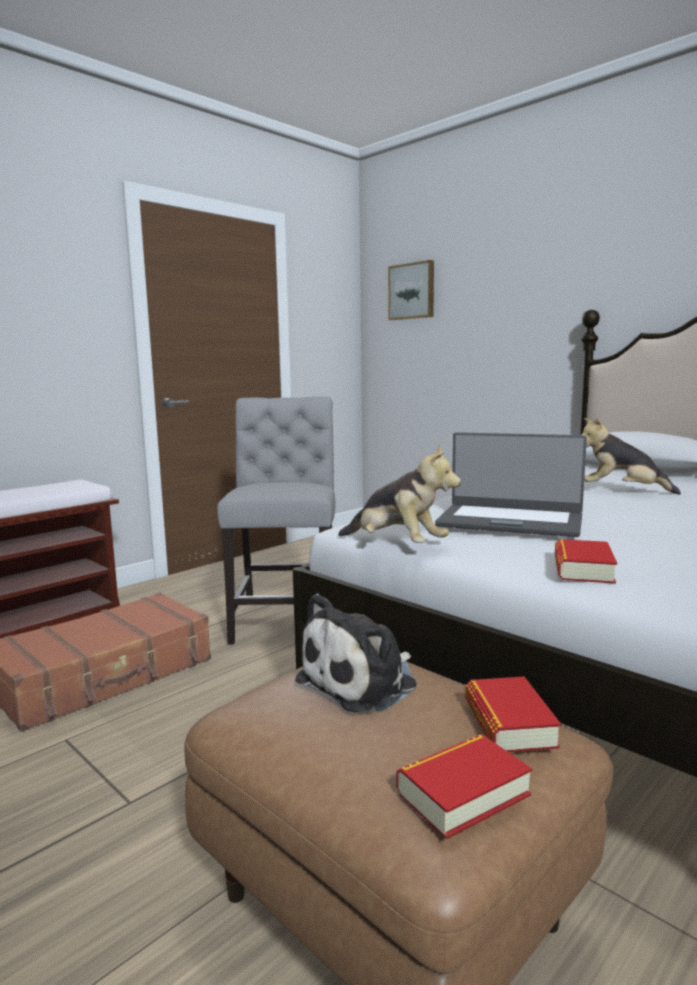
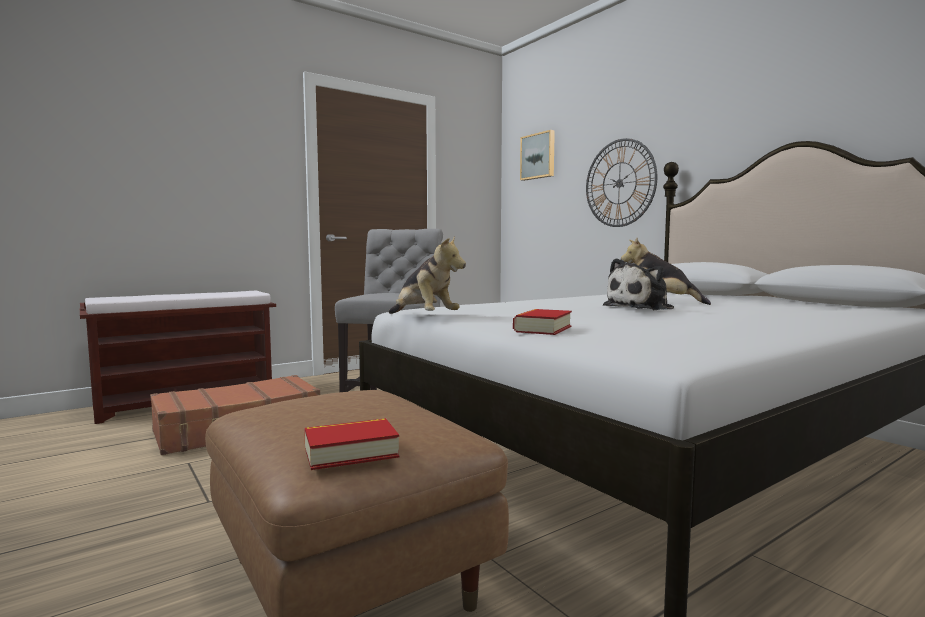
camera: 10 degrees right, 5 degrees down
plush toy [295,593,417,713] -> plush toy moved to [603,259,674,310]
laptop [435,432,587,537] -> none
book [465,676,561,752] -> none
none -> wall clock [586,138,657,227]

